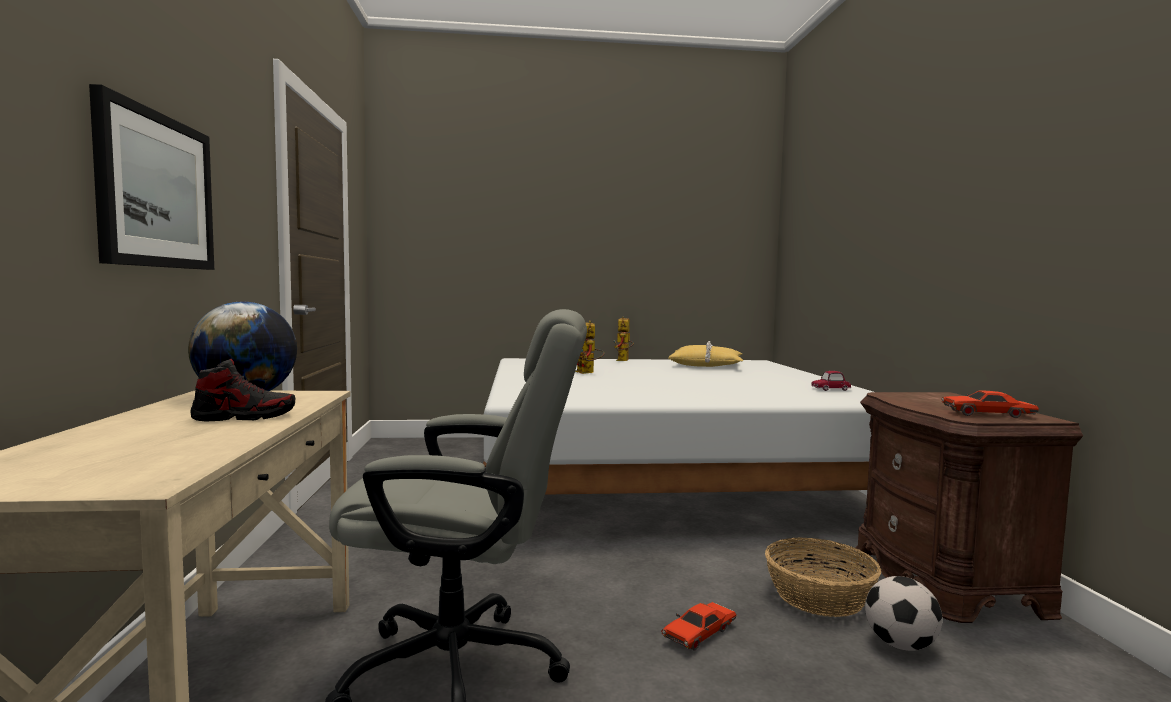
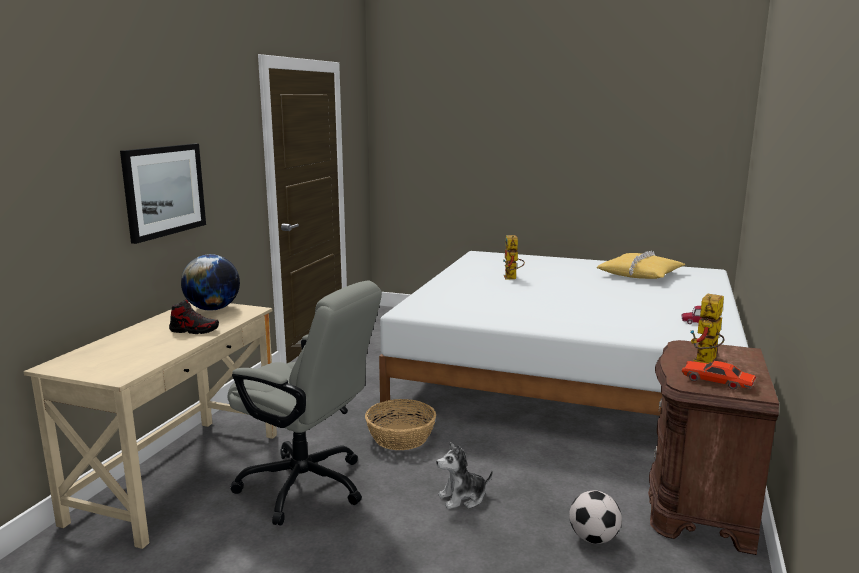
camera: 25 degrees right, 10 degrees up
toy robot [613,317,634,361] -> toy robot moved to [690,294,725,364]
red toy car [661,602,737,651] -> plush toy [436,442,493,509]
basket [765,537,881,617] -> basket moved to [365,399,436,450]

